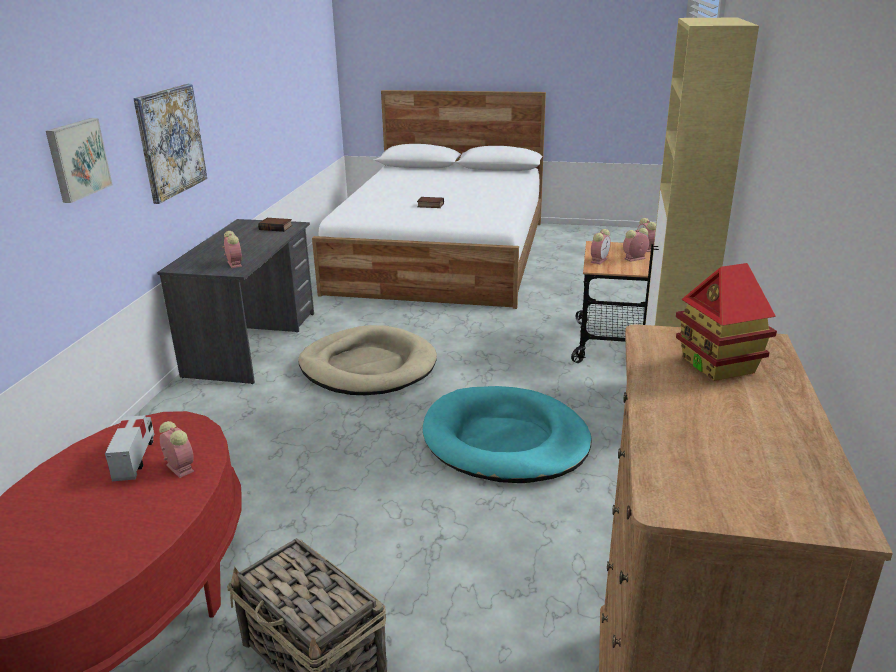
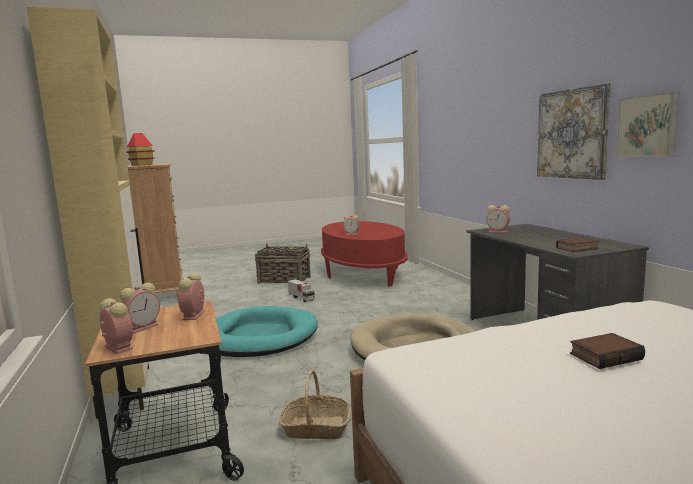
camera: 150 degrees right, 15 degrees down
picture [46,118,113,203] -> picture moved to [616,92,680,157]
toy truck [105,415,154,481] -> toy truck moved to [288,279,315,302]
none -> basket [279,370,350,439]

